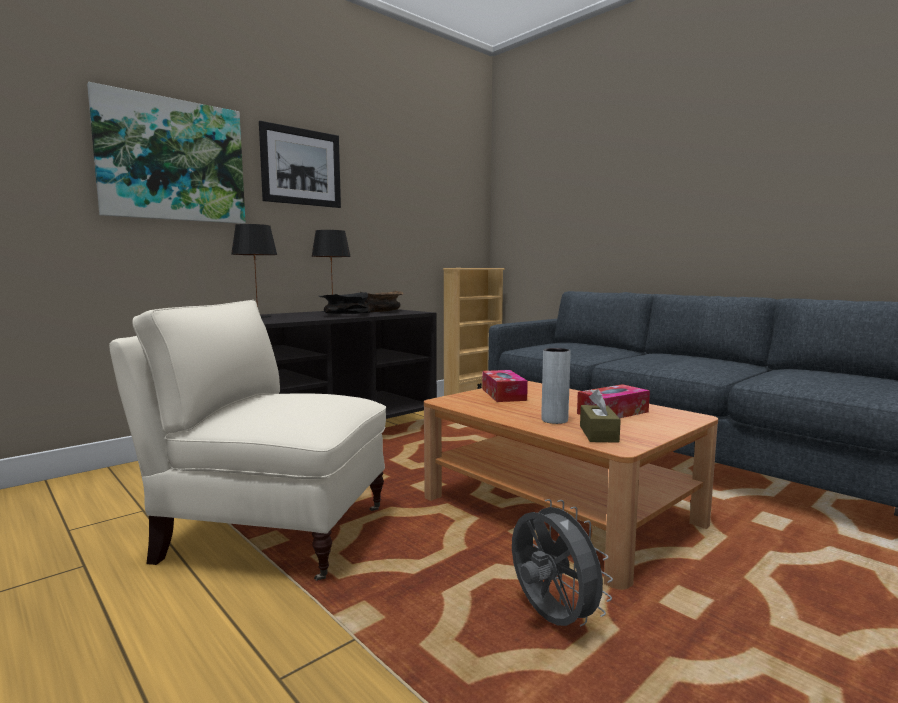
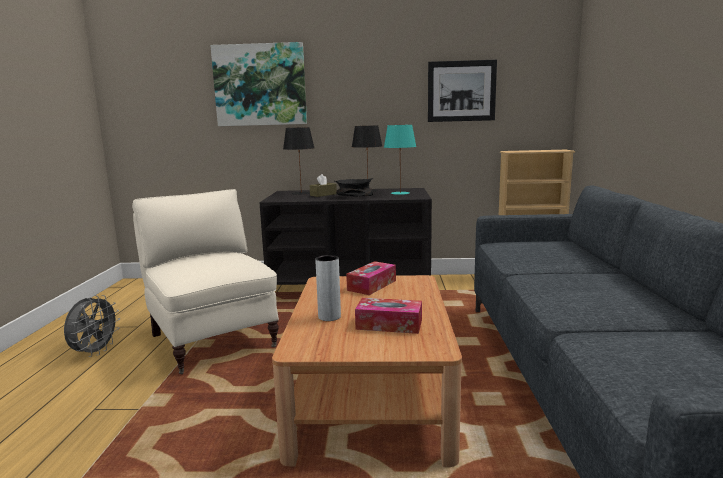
camera: 45 degrees right, 5 degrees up
picture [259,121,341,208] -> picture moved to [428,60,497,122]
brown bowl [360,290,404,312] -> turquoise table lamp [384,125,416,195]
grey fan [512,499,613,627] -> grey fan moved to [64,295,120,357]
brown tissue box [580,389,621,443] -> brown tissue box moved to [310,174,337,197]

